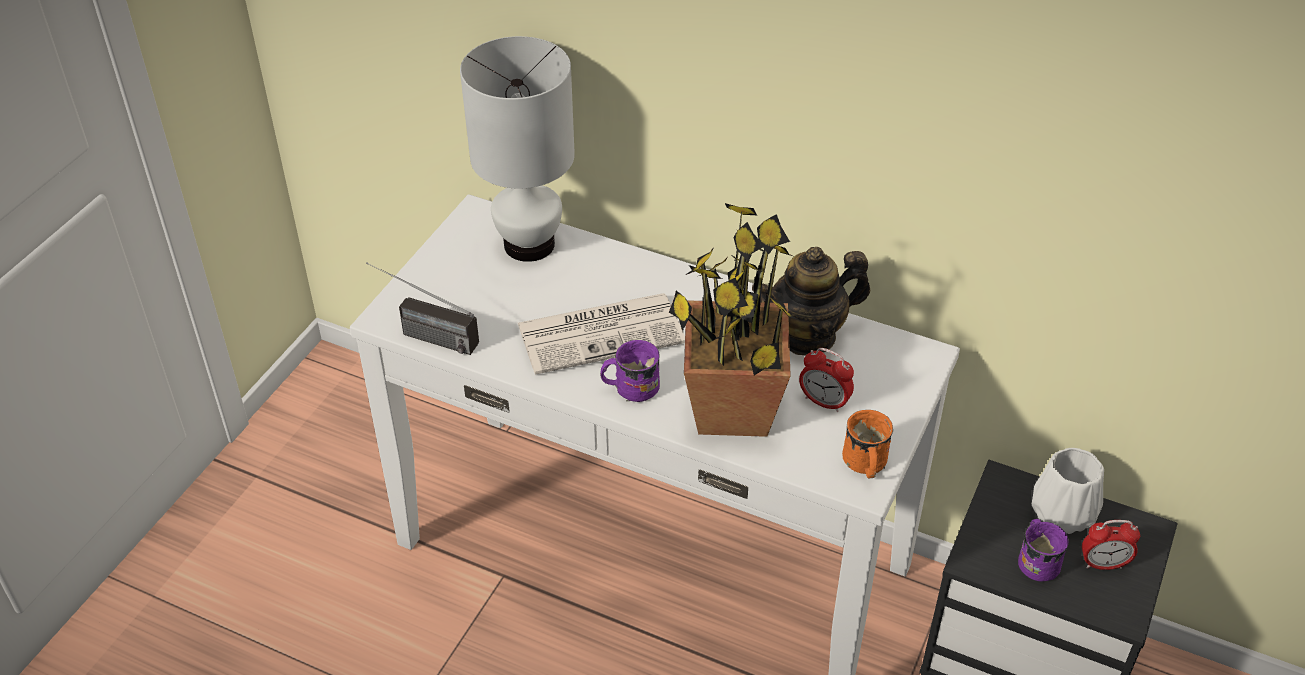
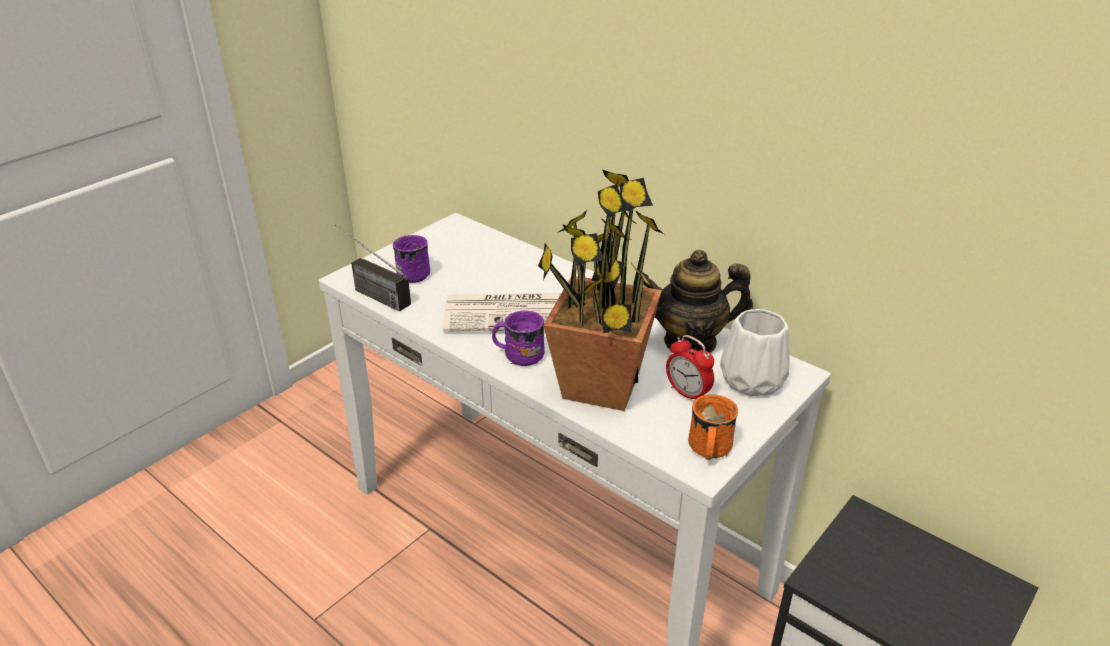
camera: 15 degrees right, 10 degrees down
white table lamp [460,36,575,262] -> none
purple mug [1018,519,1069,582] -> purple mug moved to [393,235,430,283]
white vase [1032,448,1104,534] -> white vase moved to [720,309,790,396]
alarm clock [1082,520,1140,570] -> none

